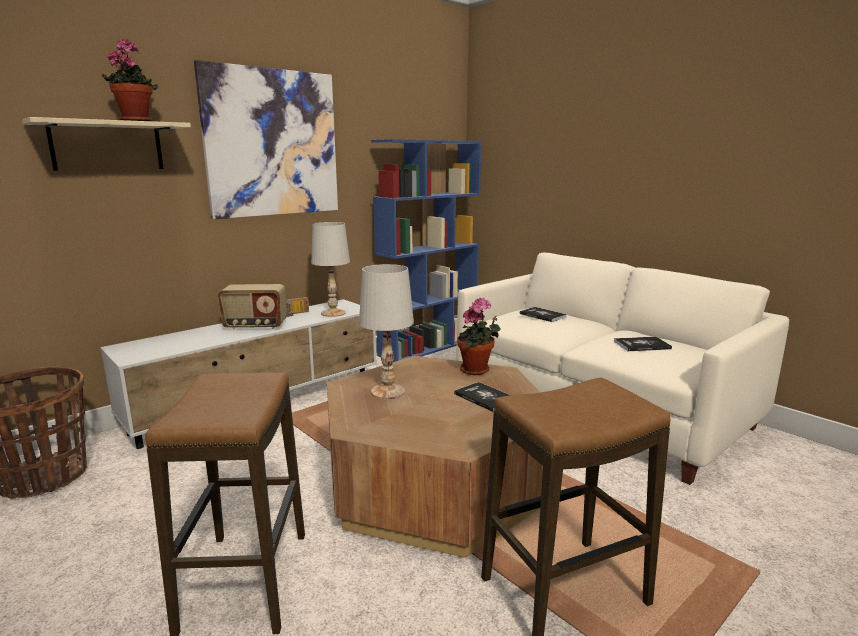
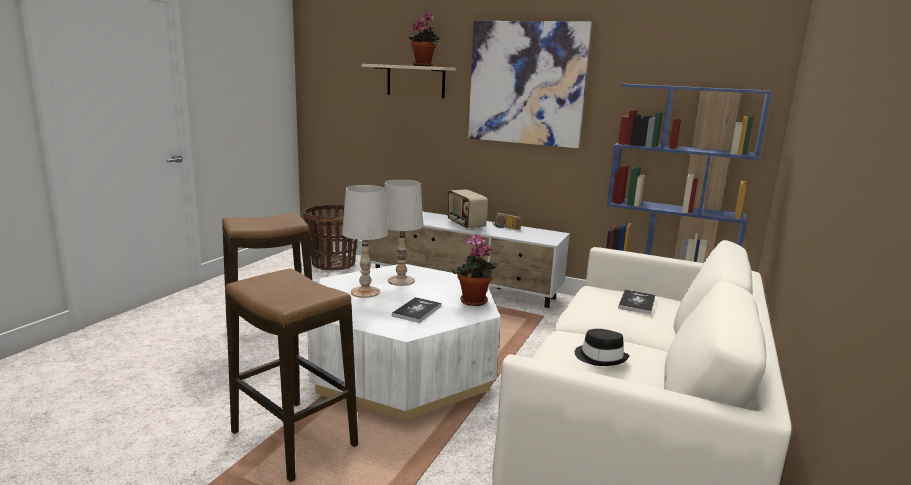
camera: 65 degrees right, 0 degrees up
white table lamp [311,222,350,317] -> white table lamp moved to [342,185,388,298]
brown coffee table [327,356,543,558] -> white coffee table [307,264,501,421]
book [614,337,672,351] -> black hat [575,329,629,366]

